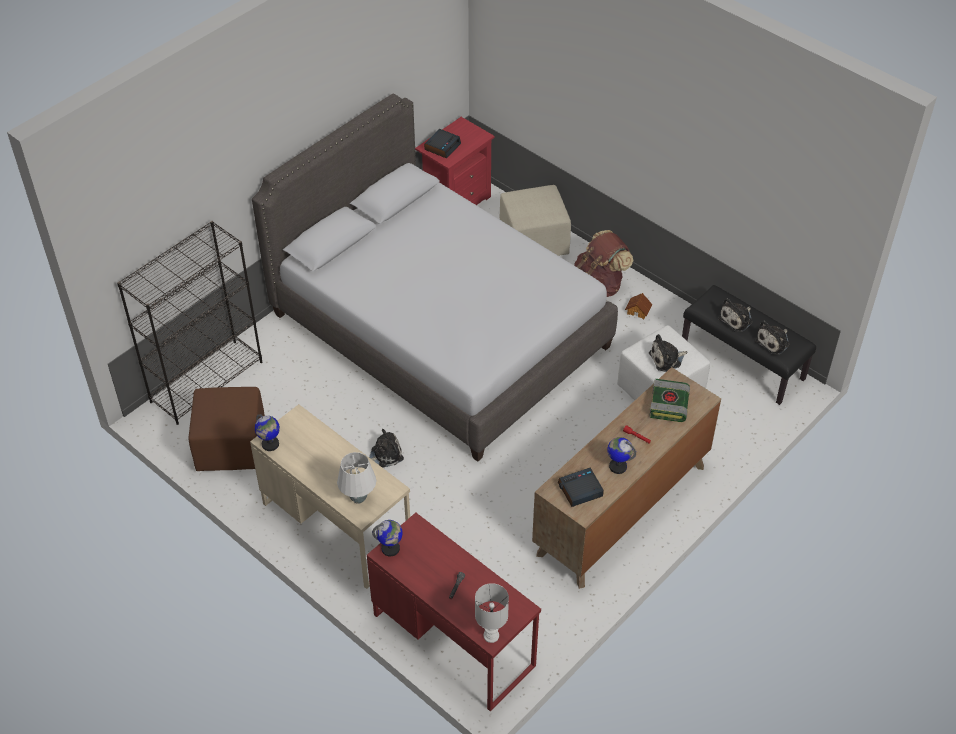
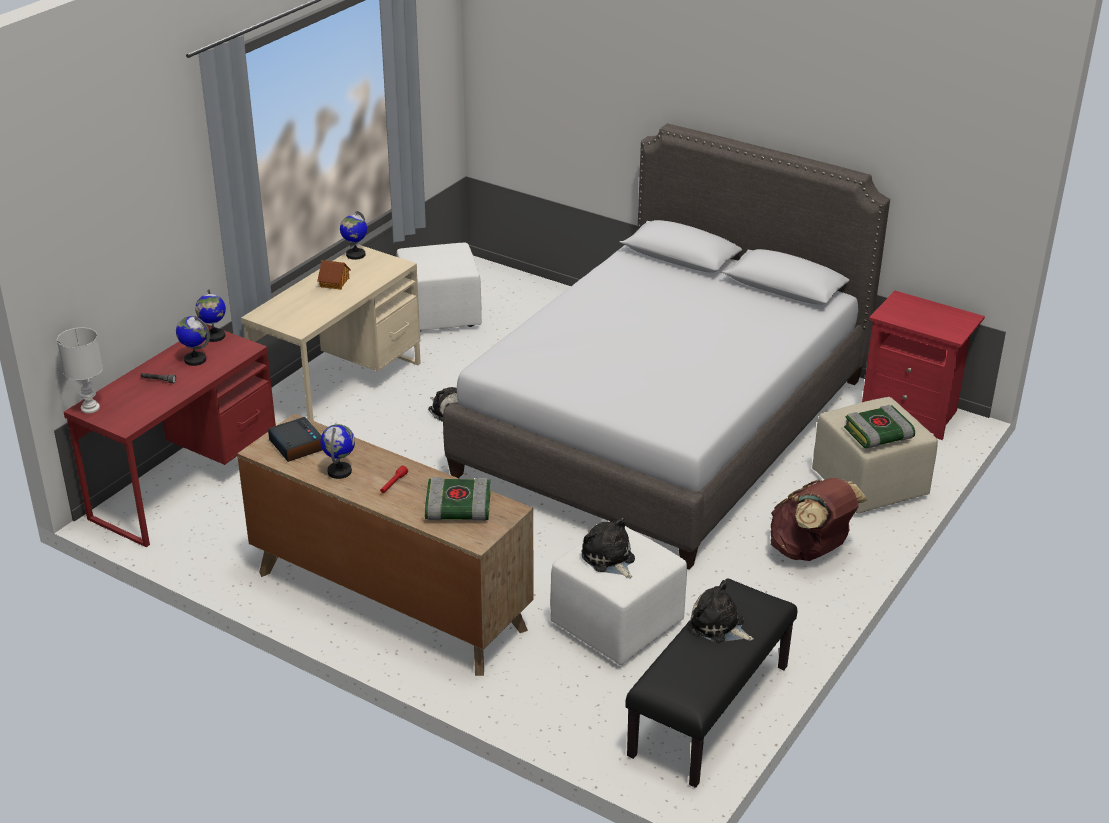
camera: 80 degrees right, 15 degrees down
black bookcase [117,221,262,425] -> none
brown ottoman [188,387,265,471] -> white ottoman [397,243,482,331]
white table lamp [337,452,376,504] -> none
alarm clock [424,129,461,159] -> none
toy house [625,293,652,319] -> toy house moved to [317,260,351,290]
plush toy [755,321,790,355] -> none
none -> globe [176,316,210,366]
none -> book [844,405,915,448]

